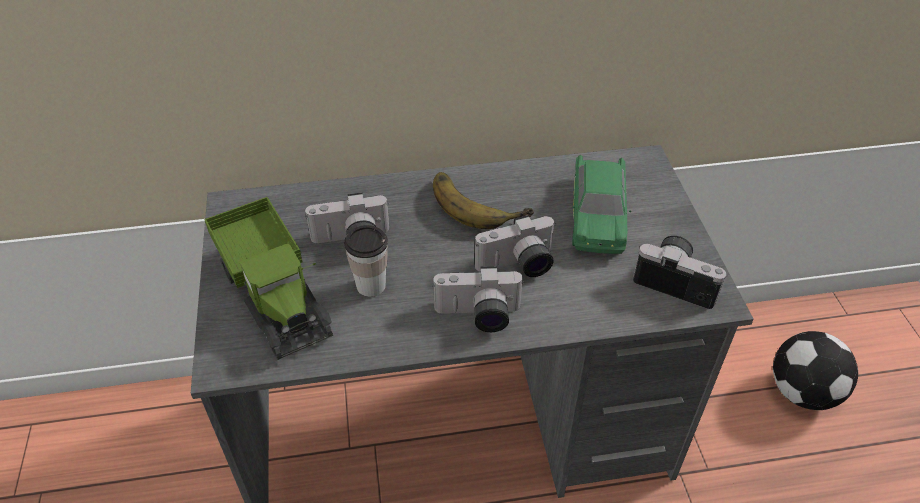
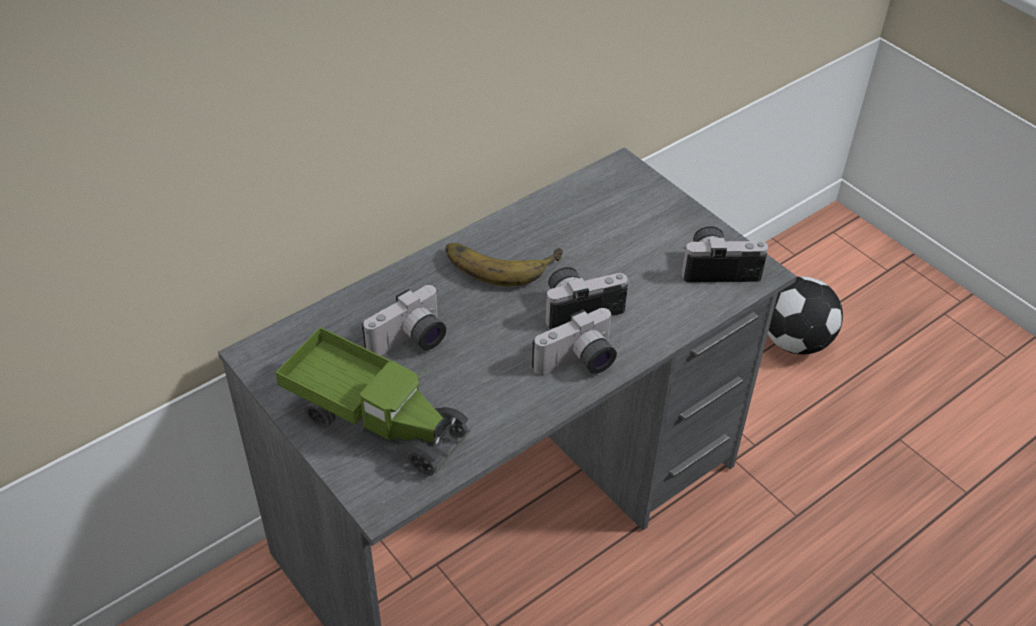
camera: 30 degrees left, 0 degrees up
cup [344,225,388,297] -> none
camera [474,215,556,277] -> camera turned 150 degrees counterclockwise [546,267,628,329]
green toy car [572,155,631,254] -> none

